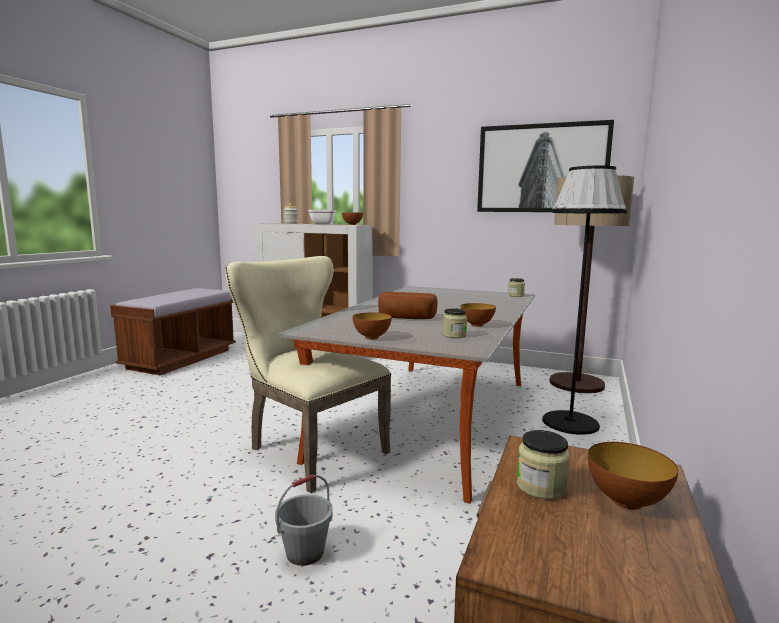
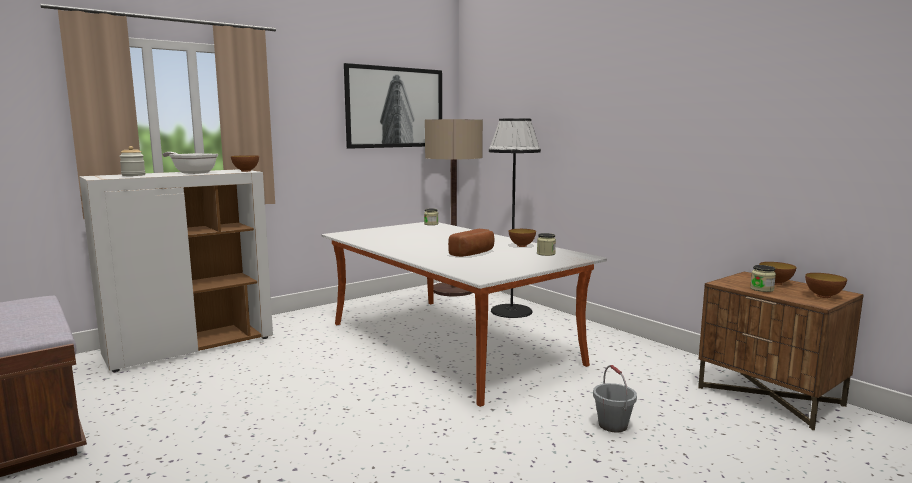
camera: 60 degrees left, 0 degrees up
beige chair [225,256,391,493] -> none
bowl [352,313,392,340] -> bowl moved to [805,273,847,298]

